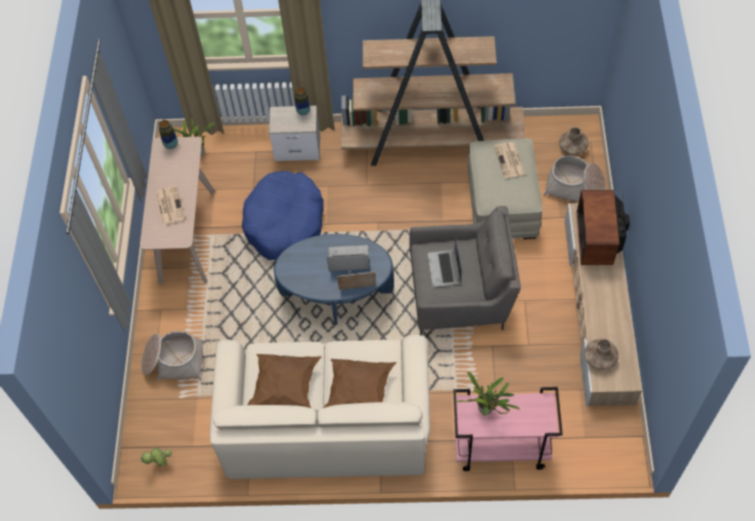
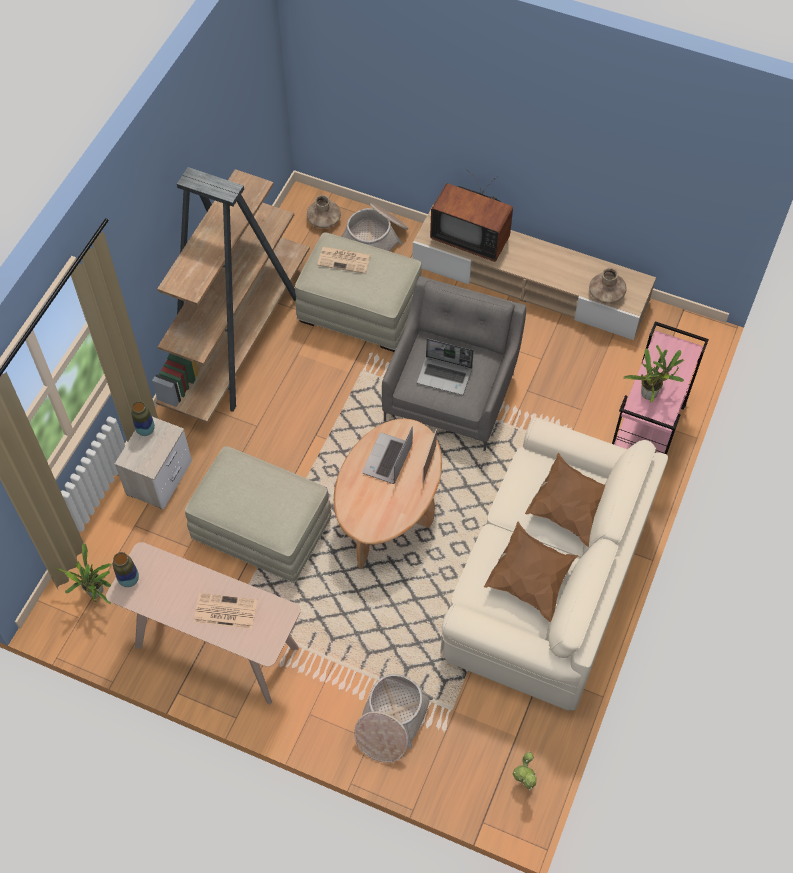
camera: 70 degrees left, 0 degrees up
blue dog bed [242,171,324,260] -> beige ottoman [185,446,332,583]
blue coffee table [274,234,394,325] -> brown coffee table [334,419,442,569]

